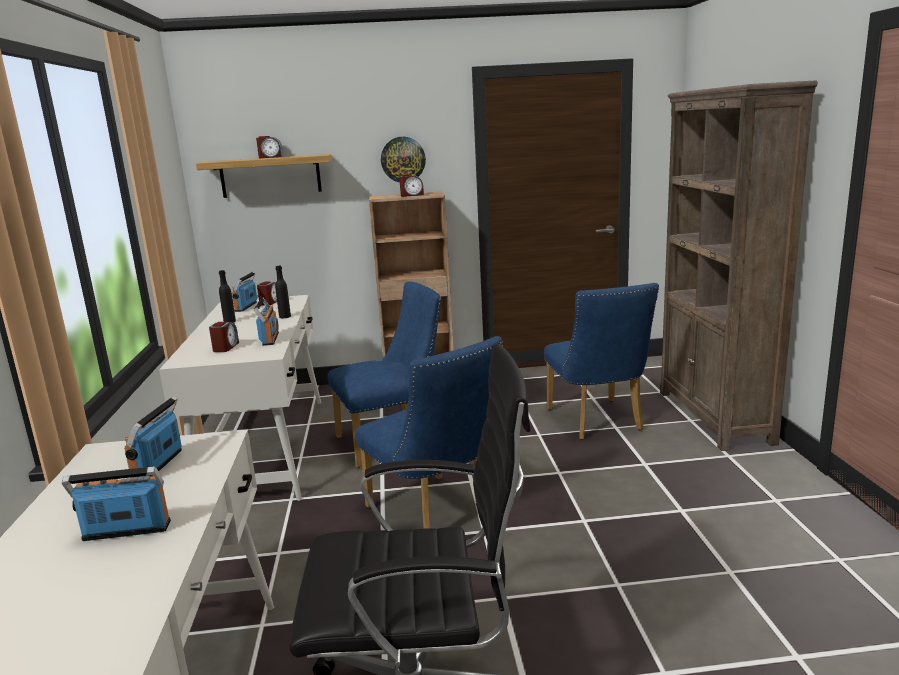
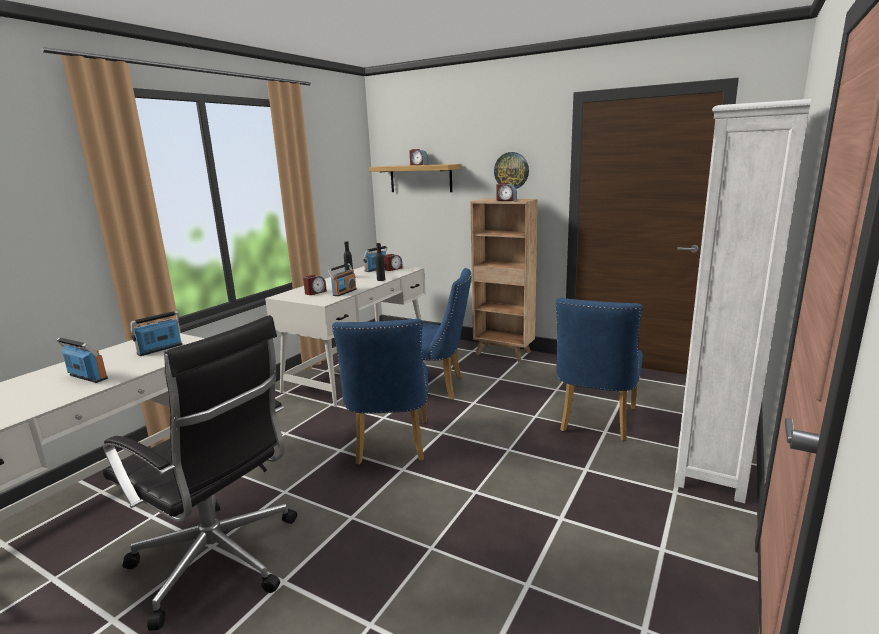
camera: 35 degrees right, 0 degrees up
brown bookcase [660,80,818,451] -> white bookcase [674,99,811,503]

